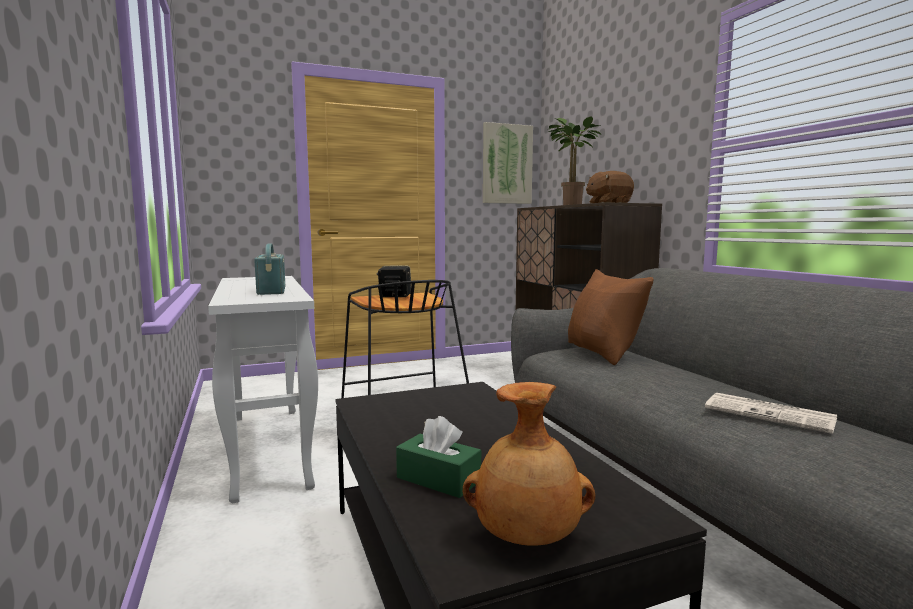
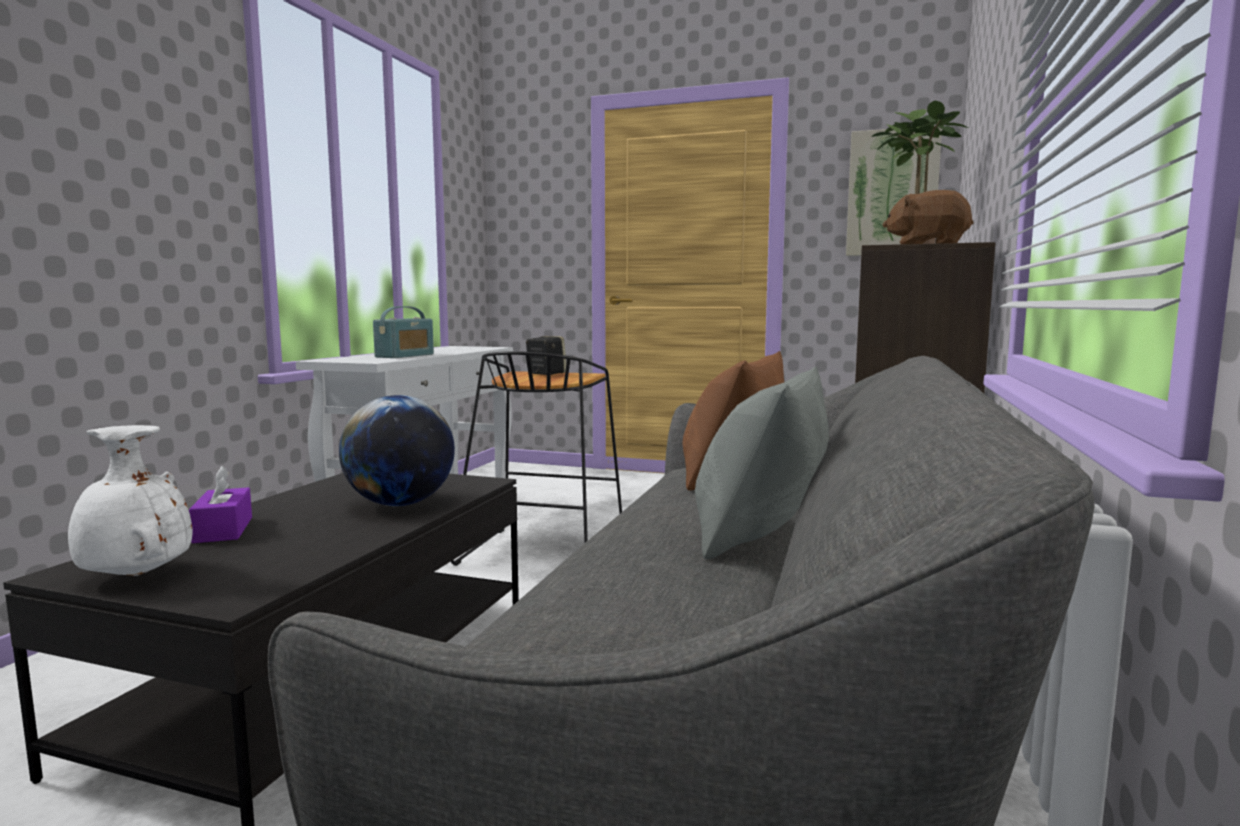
camera: 40 degrees right, 0 degrees up
green tissue box [396,416,481,498] -> purple tissue box [189,466,252,543]
brown vase [463,382,595,546] -> white vase [68,425,193,576]
newspaper [705,393,837,434] -> none
none -> globe [339,395,455,506]
none -> grey pillow [695,367,829,559]

